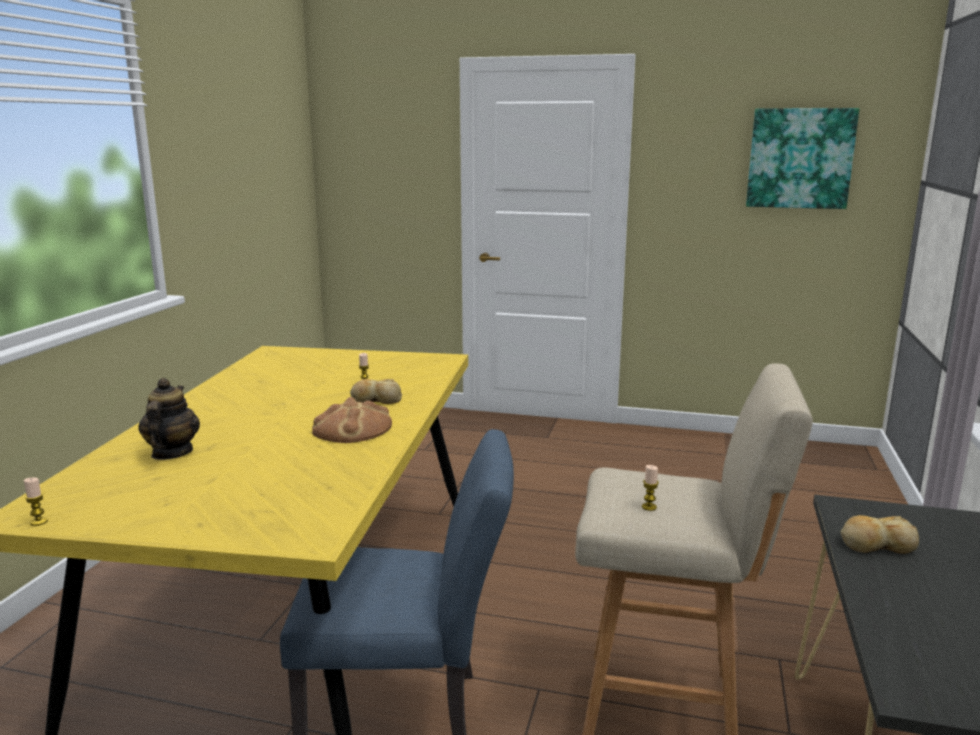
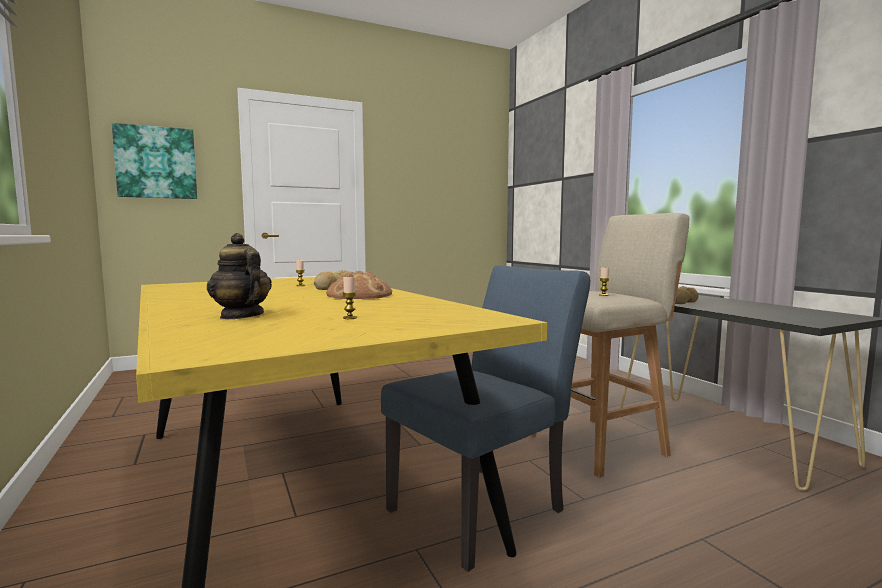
camera: 40 degrees left, 10 degrees down
candle [24,477,48,526] -> candle moved to [342,277,357,319]
picture [746,108,859,209] -> picture moved to [112,123,197,199]

